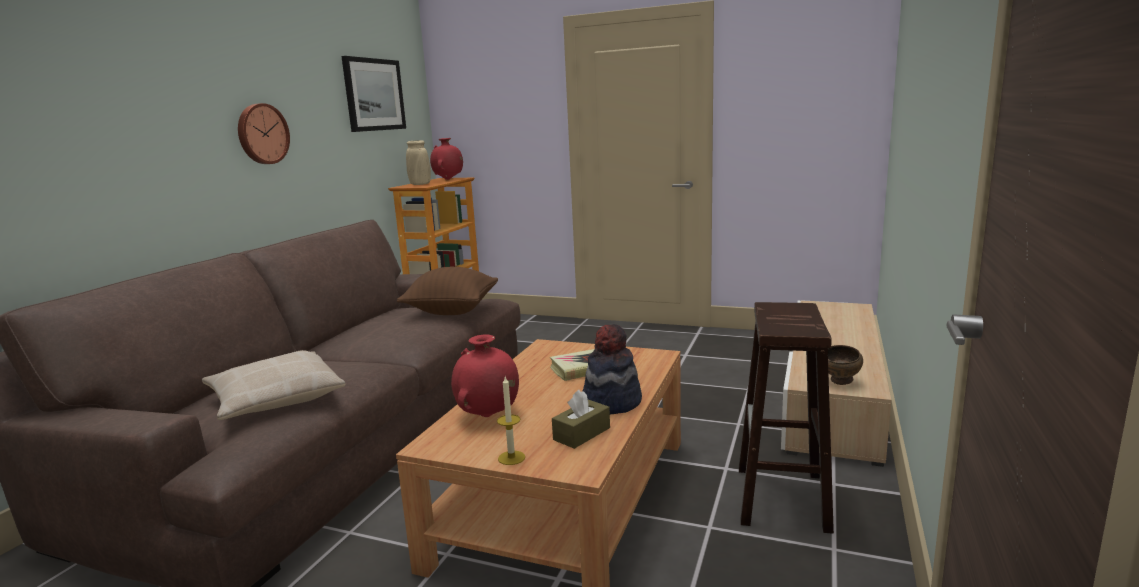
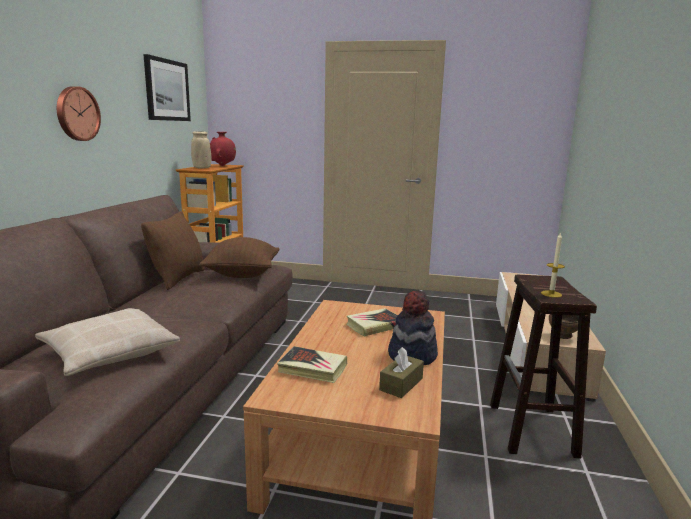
camera: 10 degrees left, 0 degrees up
red vase [451,335,519,417] -> book [277,346,347,383]
candle [497,377,525,465] -> candle moved to [541,232,565,298]
none -> brown pillow [141,211,205,290]

